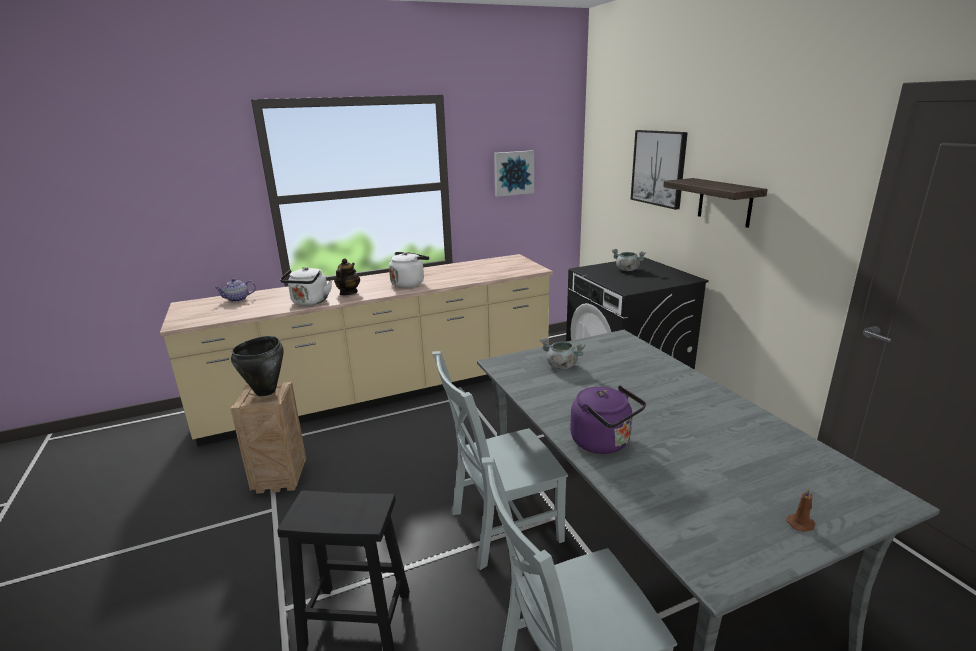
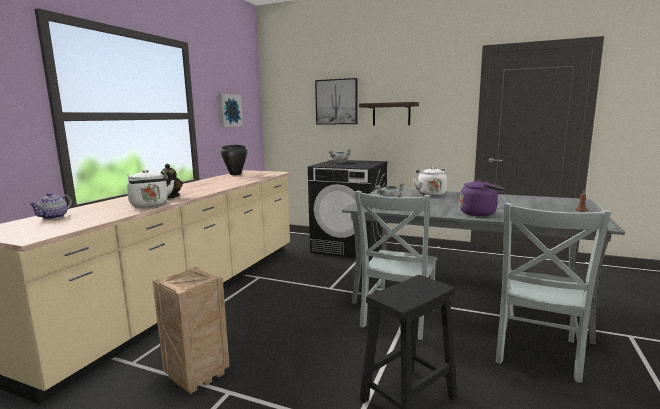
camera: 45 degrees left, 10 degrees down
black cooking pot [231,336,284,396] -> black cooking pot moved to [221,145,247,175]
white kettle [389,252,429,288] -> white kettle moved to [412,167,447,196]

